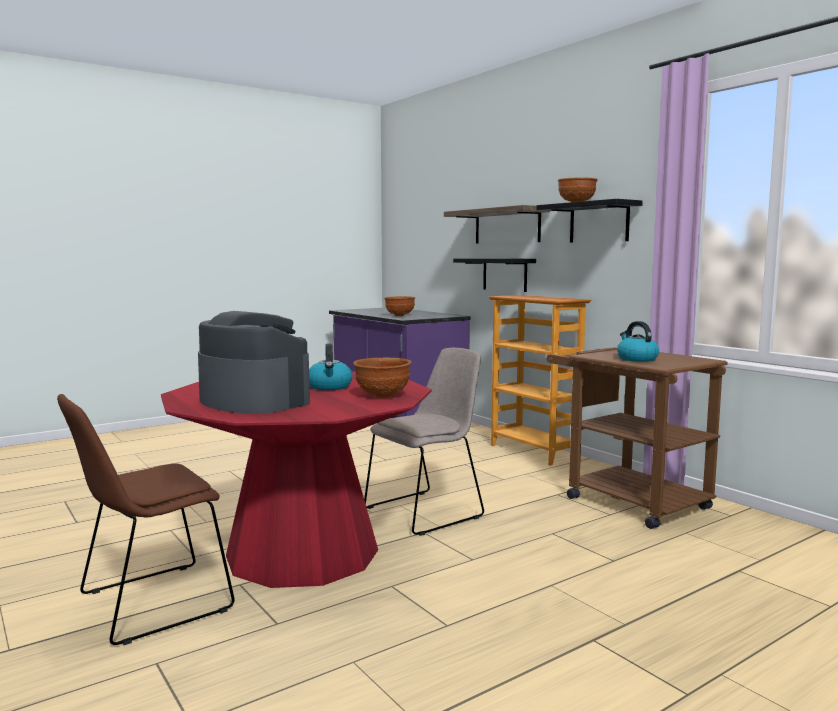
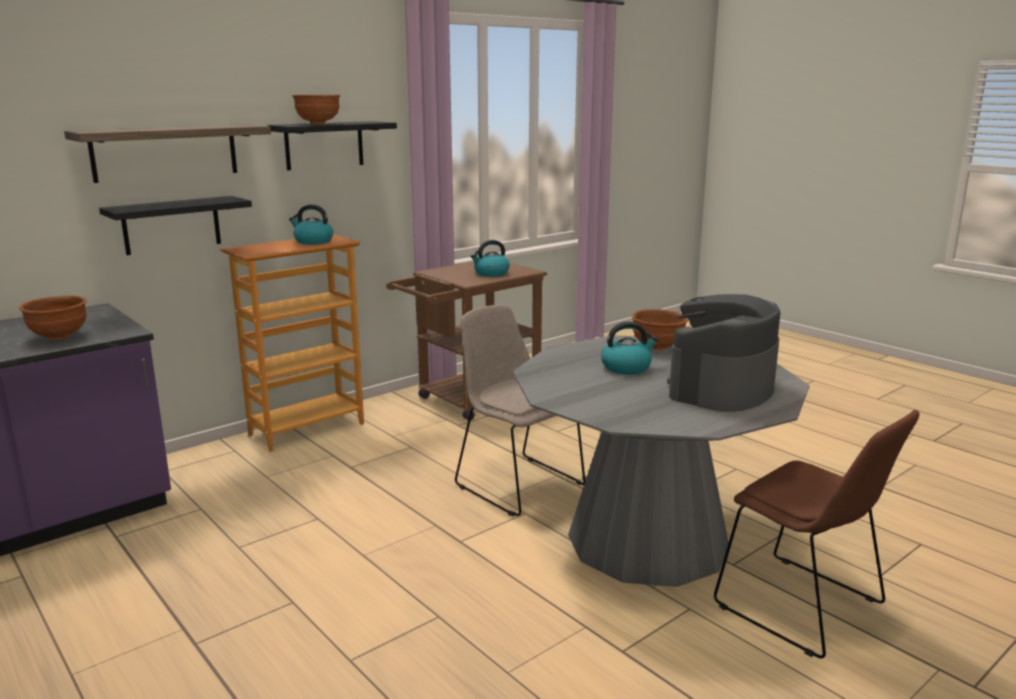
camera: 95 degrees left, 10 degrees up
red dining table [161,371,432,588] -> grey dining table [513,335,810,587]
none -> kettle [289,204,333,245]

